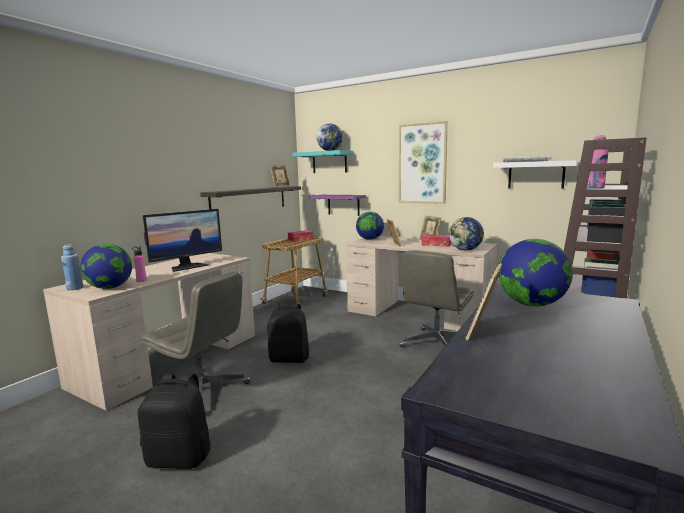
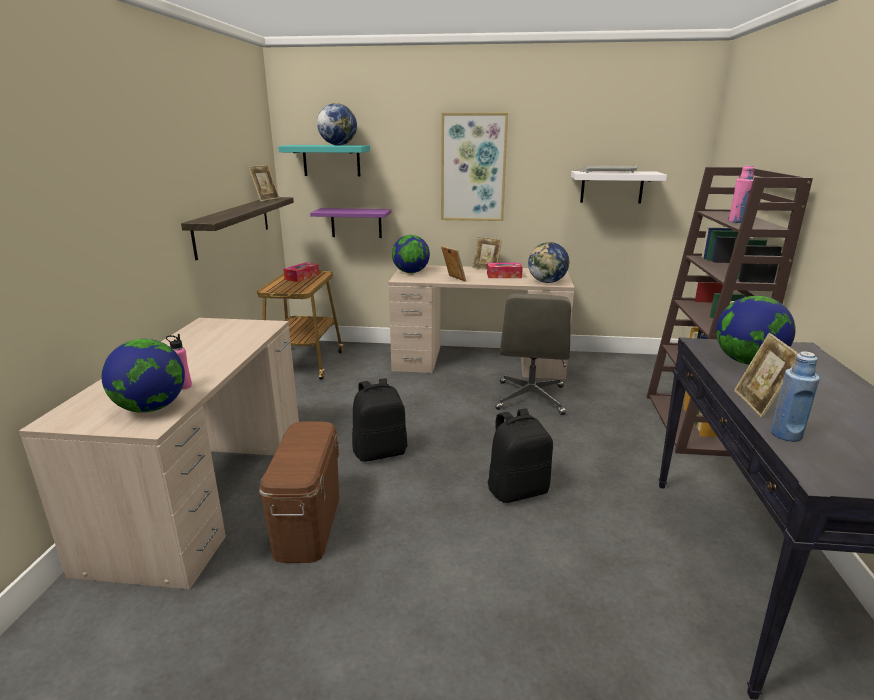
camera: 25 degrees left, 10 degrees up
blue bottle [61,245,83,290] -> blue bottle moved to [770,352,820,442]
black backpack [138,373,211,469] -> black backpack moved to [488,408,553,503]
grey office chair [141,272,250,414] -> brown storage box [259,422,339,563]
monitor [143,209,222,272] -> none

